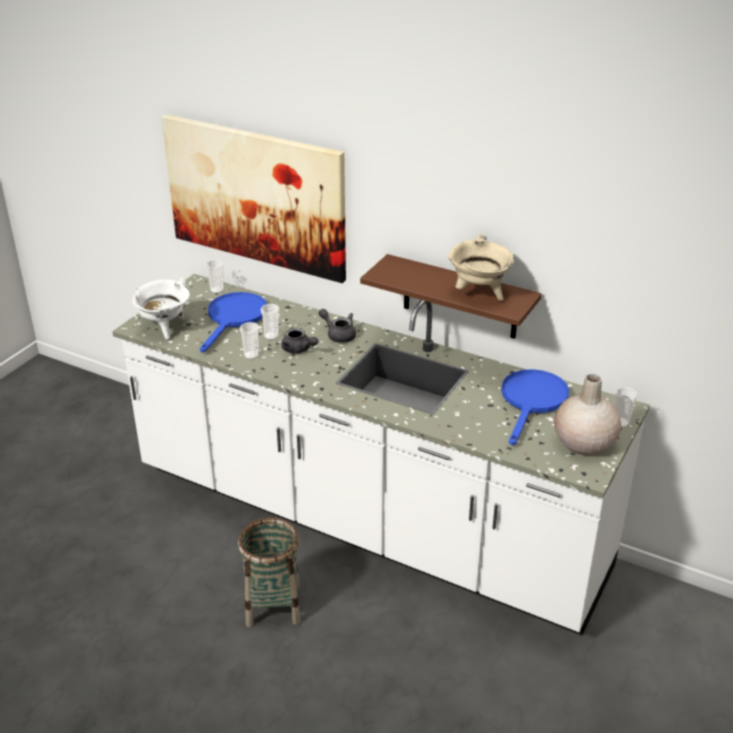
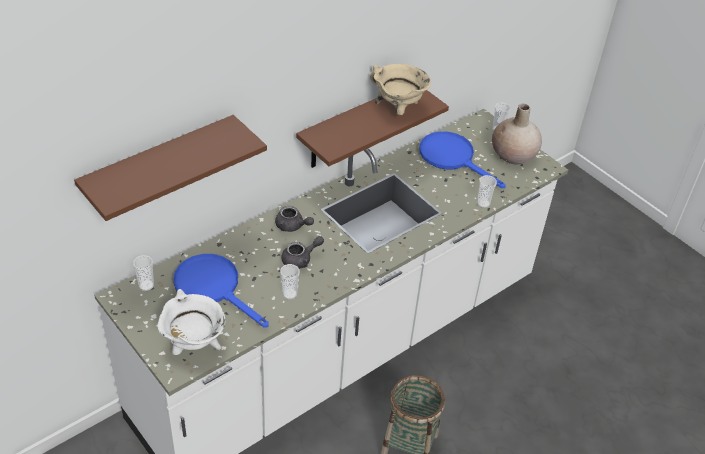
camera: 70 degrees left, 10 degrees up
picture [161,114,346,283] -> brown shelf [74,115,267,221]
cup [261,304,279,340] -> cup moved to [477,175,497,208]
grey teapot [319,309,356,343] -> grey teapot turned 120 degrees counterclockwise [275,206,314,232]

